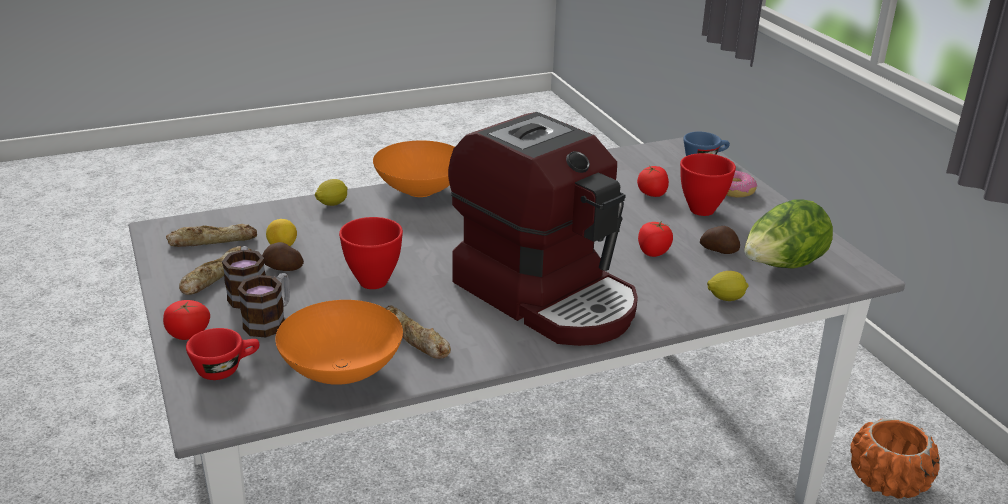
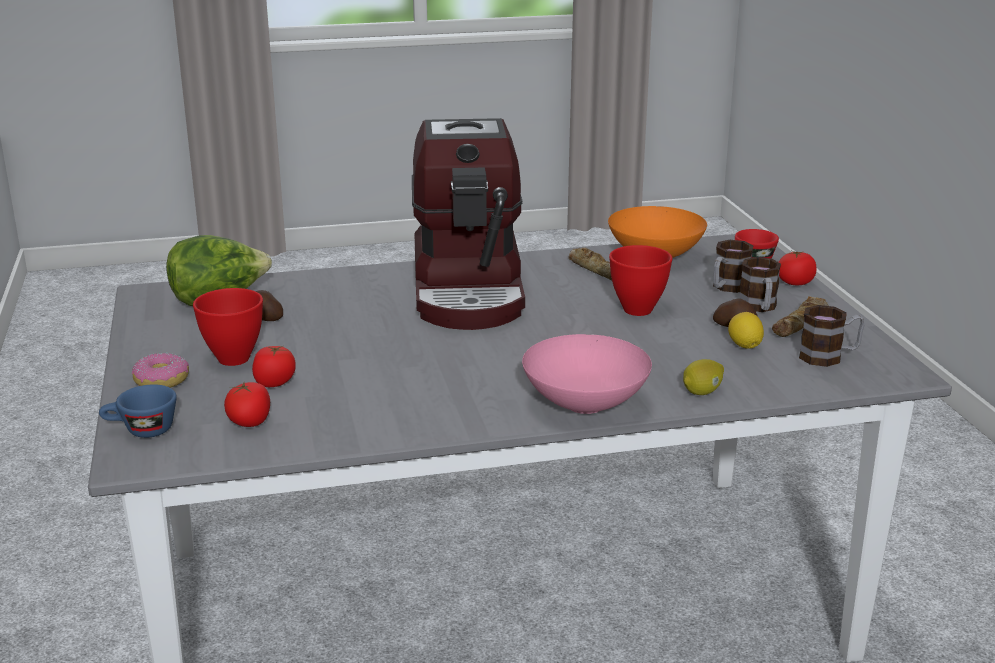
camera: 170 degrees left, 5 degrees down
bread [166,224,257,247] -> mug [799,305,865,367]
orange bowl [373,141,455,197] -> pink bowl [522,334,652,414]
coffee machine [448,112,638,346] -> coffee machine turned 150 degrees counterclockwise [412,118,525,330]
tomato [638,221,673,257] -> tomato moved to [224,382,270,427]
lemon [707,271,749,301] -> none
orange planter [850,418,940,499] -> none

